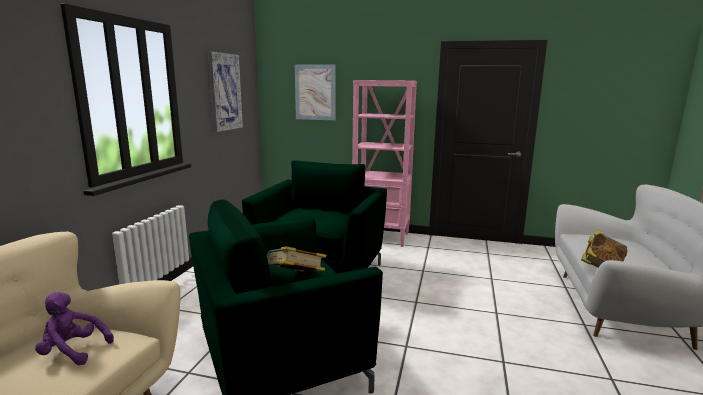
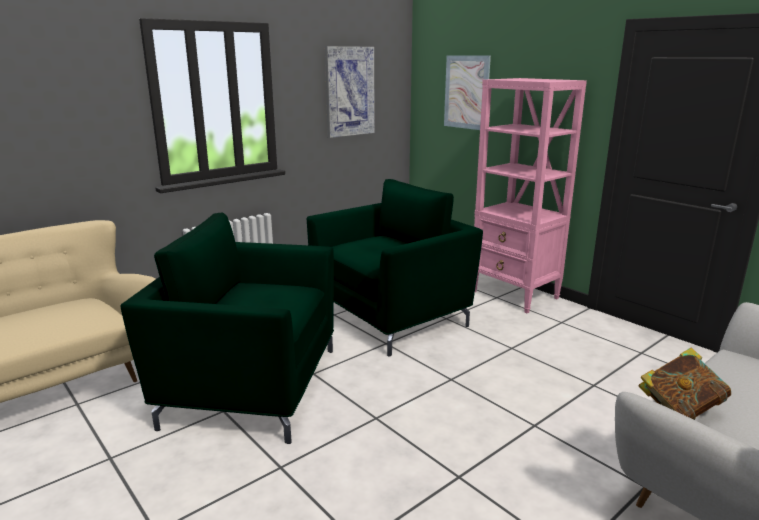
camera: 35 degrees right, 5 degrees up
purple plush toy [35,292,114,365] -> none
book [267,246,326,272] -> none

